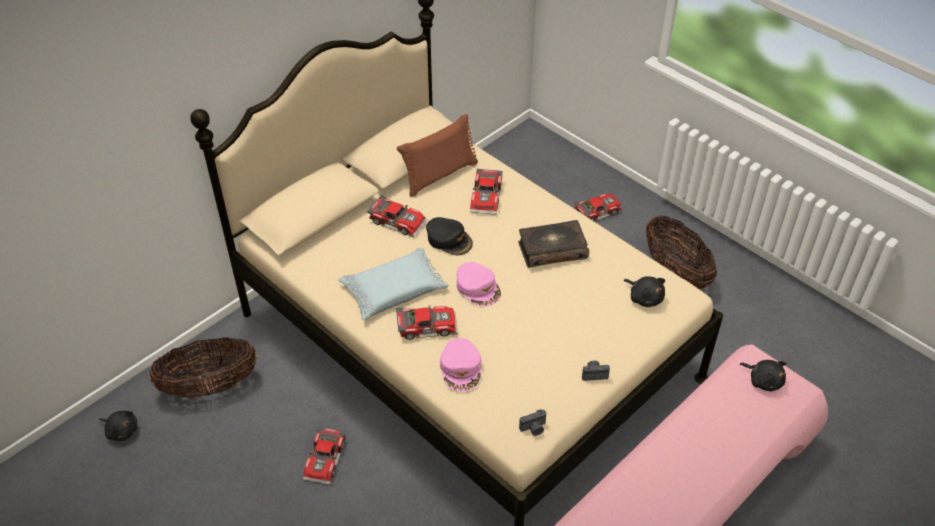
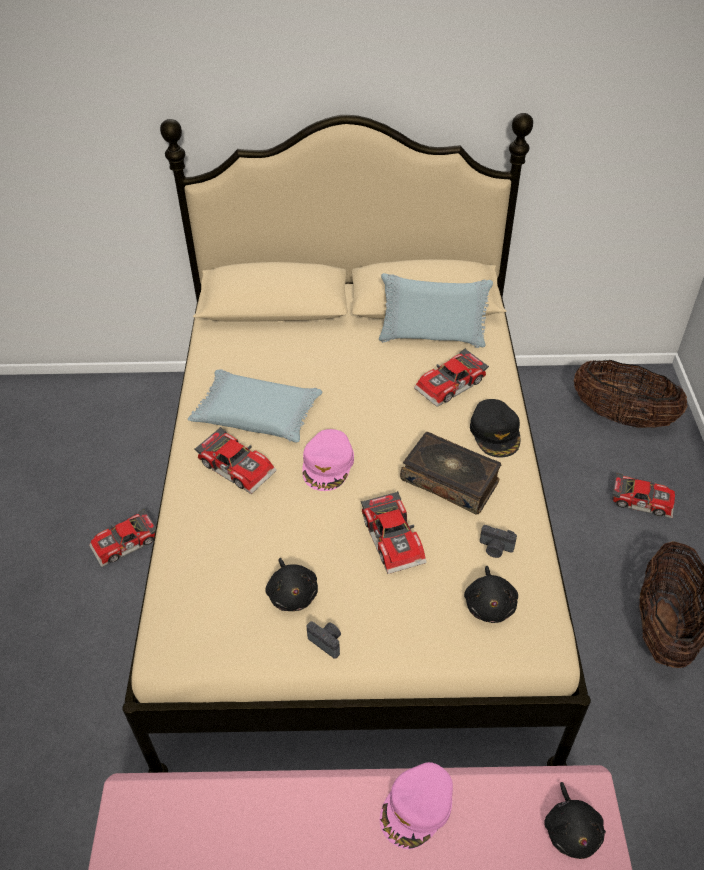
camera: 45 degrees right, 0 degrees up
black plush toy [99,411,137,441] -> black plush toy moved to [266,558,318,611]
basket [150,337,257,398] -> basket moved to [574,360,688,428]
toy car [367,195,427,237] -> toy car moved to [361,491,427,574]
brown pillow [397,114,478,197] -> blue pillow [379,273,493,348]
black cap [426,217,473,255] -> black cap moved to [470,399,520,458]
pink cap [440,338,482,392] -> pink cap moved to [380,762,453,849]
camera [519,409,546,436] -> camera moved to [480,525,517,558]

